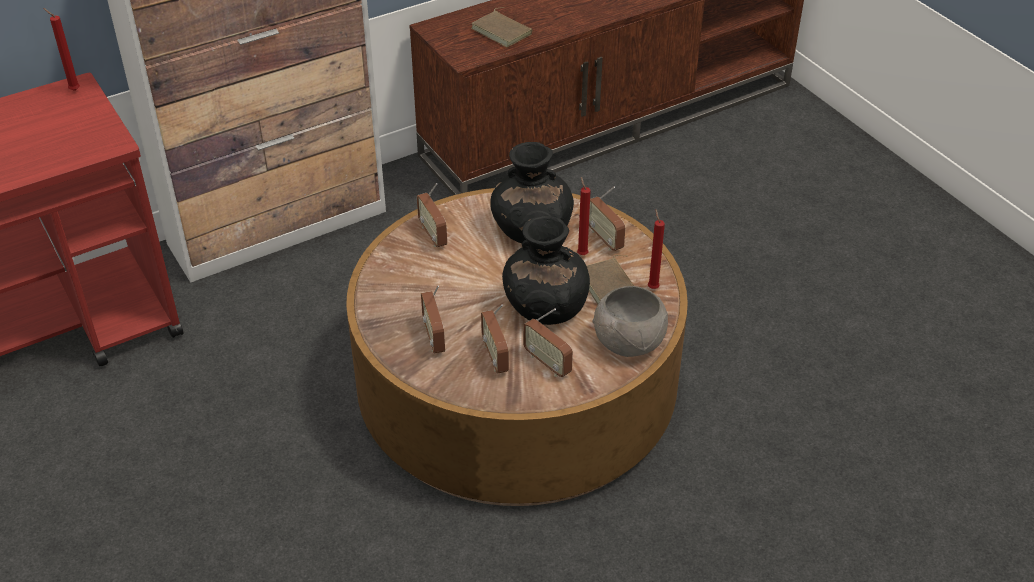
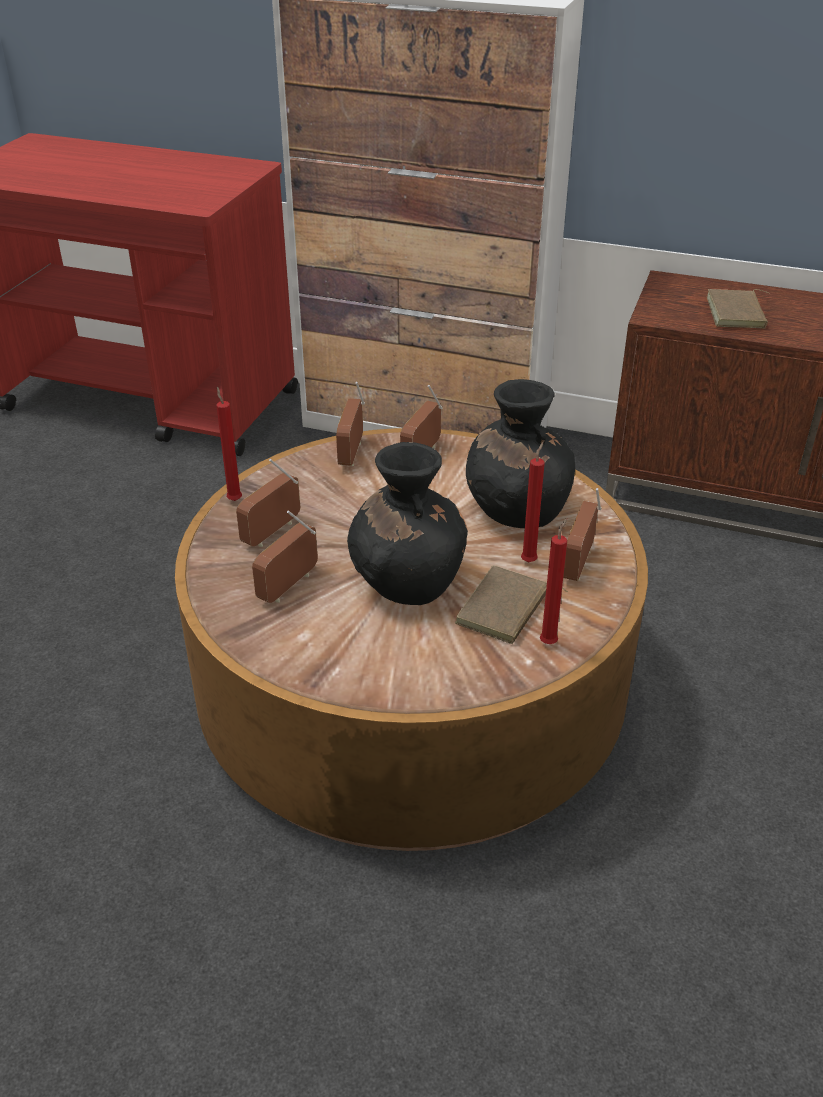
camera: 50 degrees right, 5 degrees down
red candle [43,8,80,91] -> red candle moved to [216,386,242,501]
radio [523,309,573,377] -> radio moved to [336,382,365,466]
grey bowl [593,286,668,357] -> none

